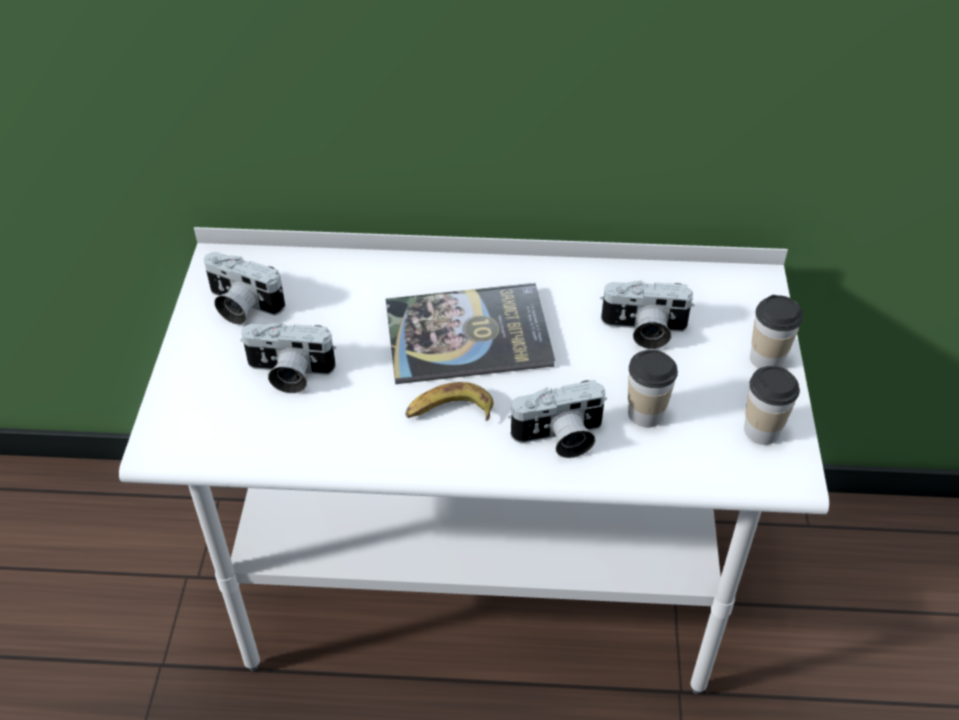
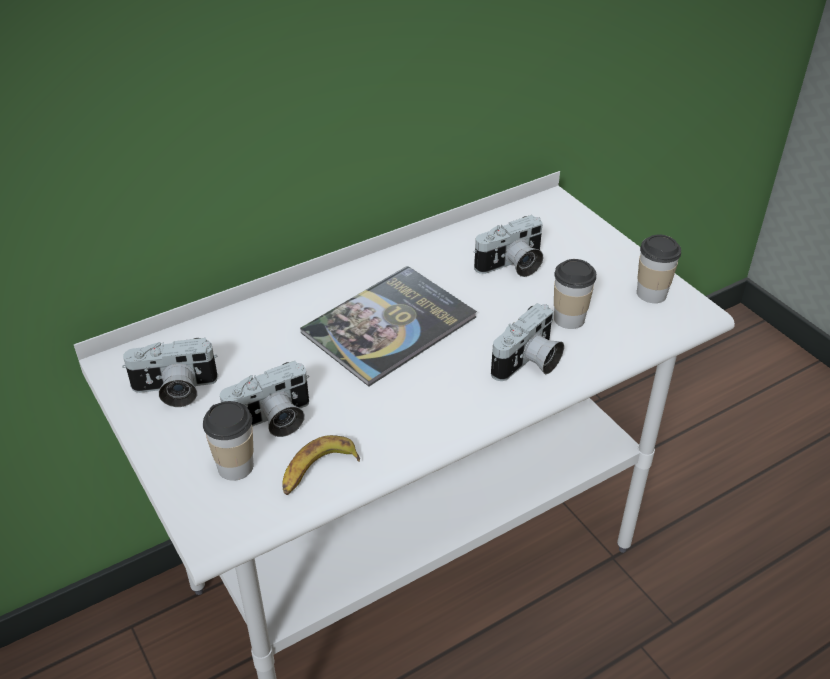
camera: 35 degrees left, 5 degrees down
banana [405,382,494,421] -> banana moved to [283,435,360,495]
cup [750,295,803,369] -> cup moved to [203,401,253,481]

